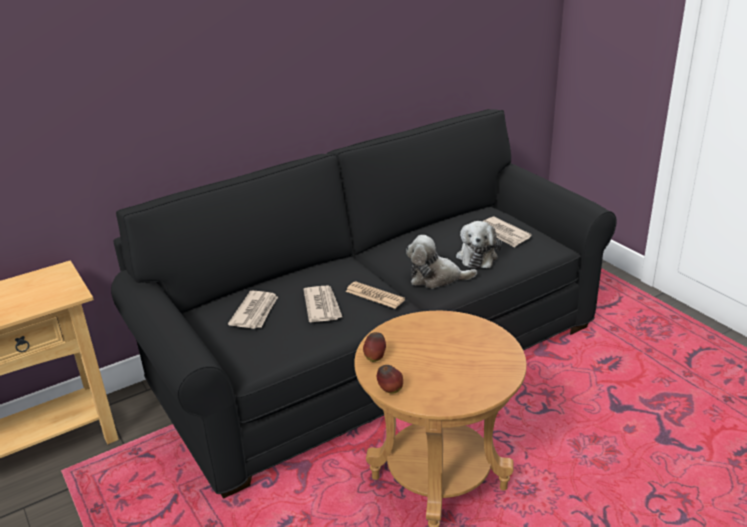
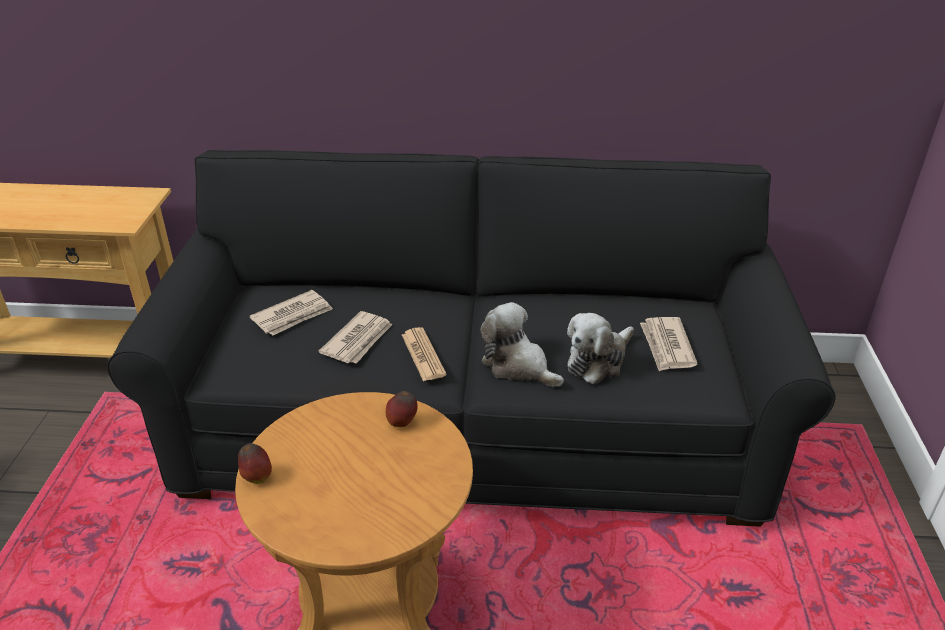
camera: 35 degrees right, 5 degrees up
apple [363,332,386,362] -> apple moved to [386,391,418,427]

